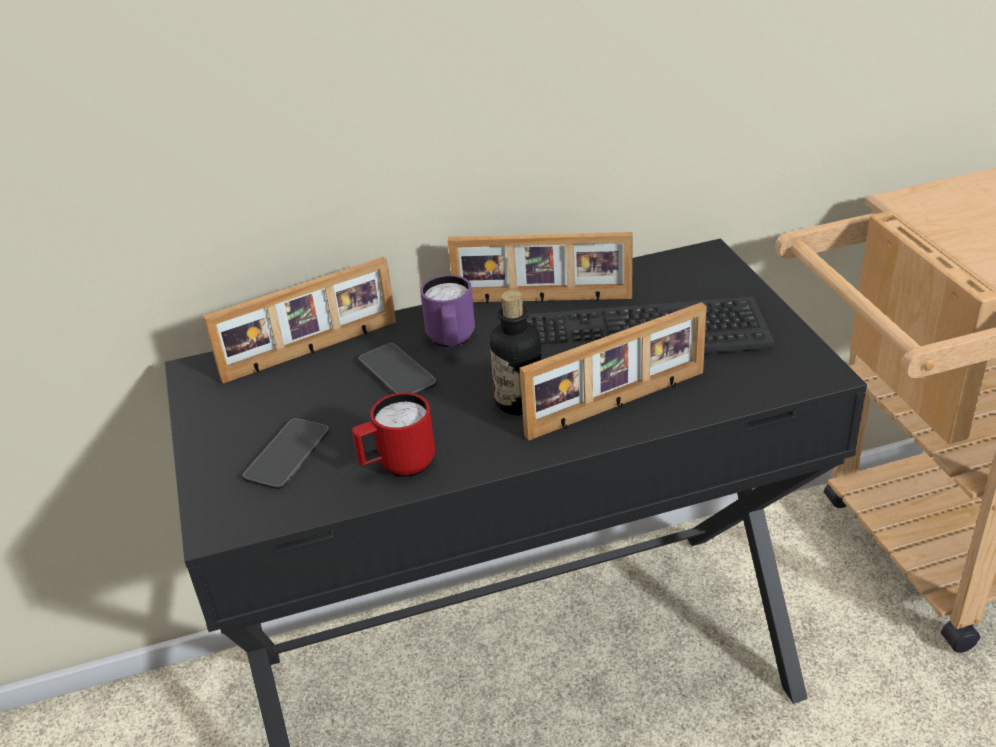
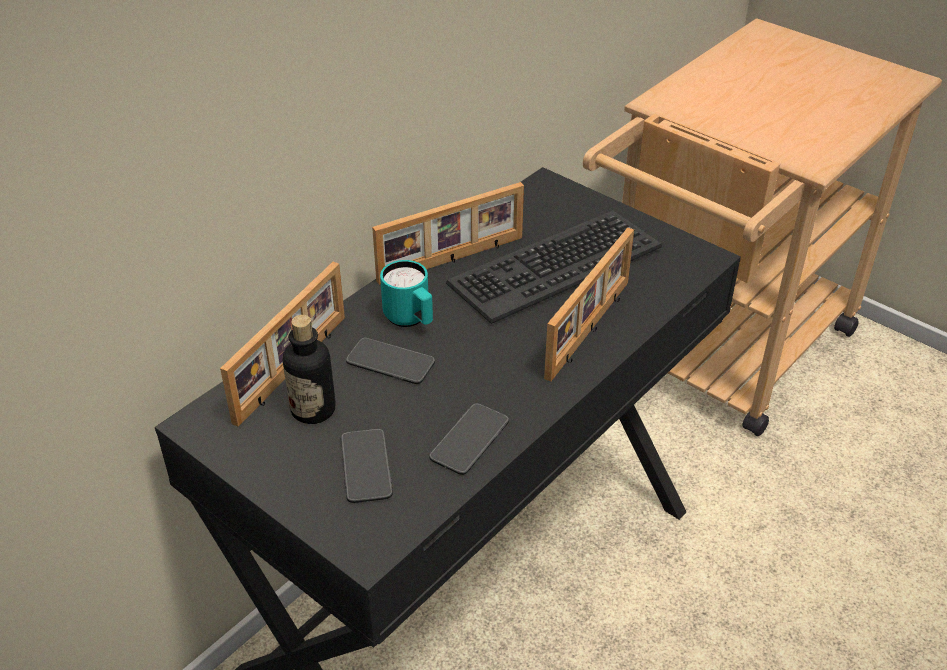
camera: 35 degrees left, 5 degrees up
red mug [352,392,435,477] -> phone [429,403,509,475]
purple mug [420,275,475,347] -> turquoise mug [380,260,433,327]
bottle [490,290,541,415] -> bottle moved to [283,315,336,424]

